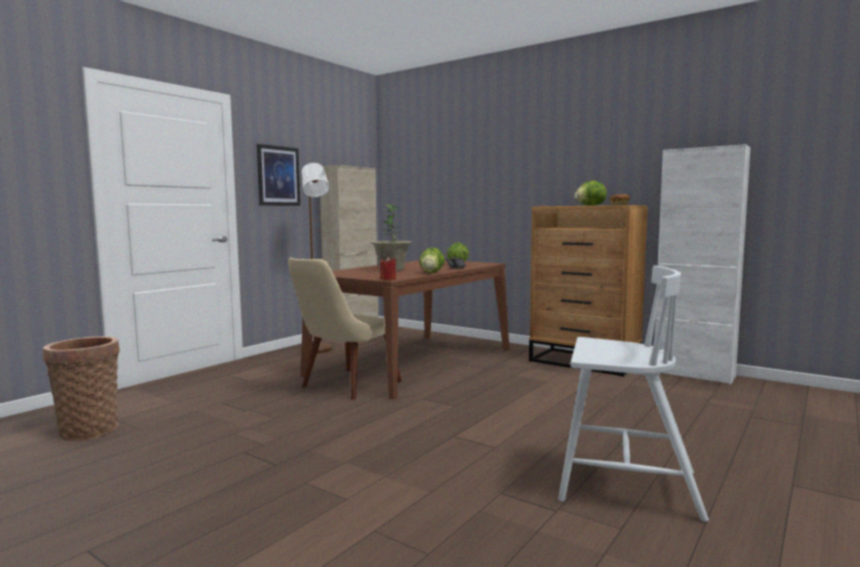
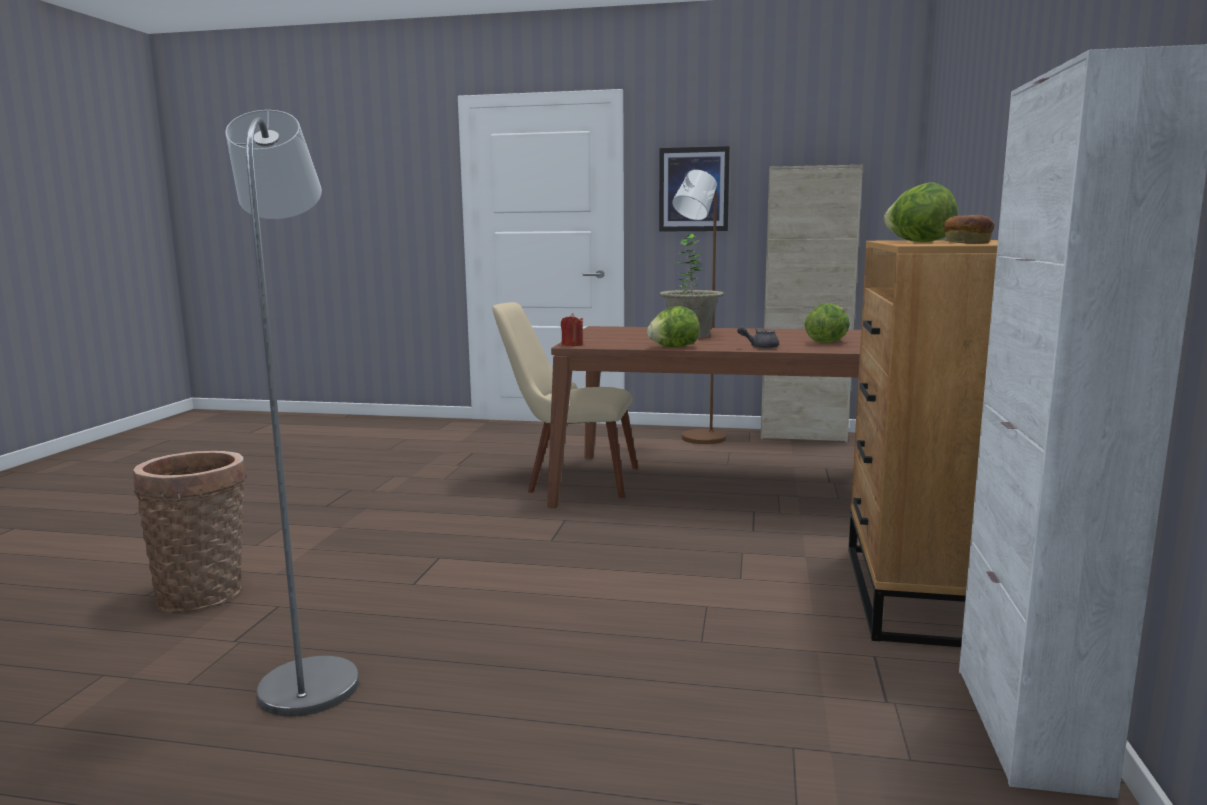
camera: 65 degrees right, 5 degrees up
basket [43,336,120,441] -> basket moved to [133,451,247,613]
white chair [558,266,709,522] -> grey floor lamp [225,110,359,717]

